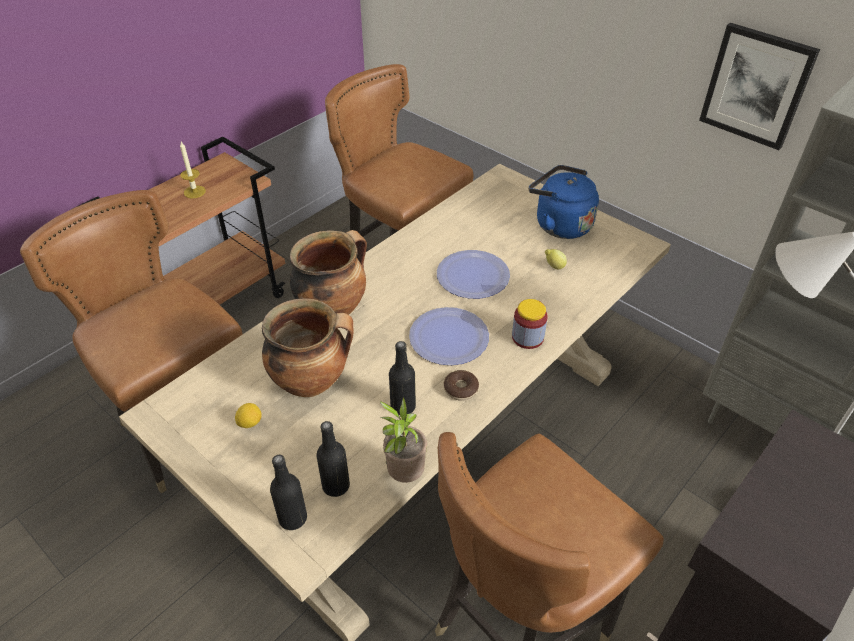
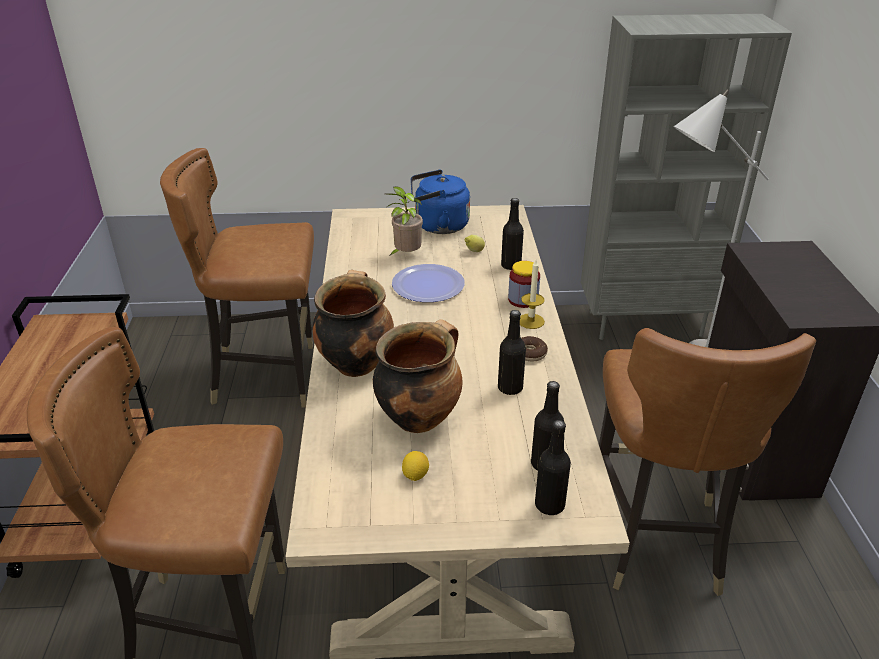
camera: 45 degrees left, 10 degrees down
candle [180,142,206,199] -> candle moved to [520,260,545,329]
potted plant [379,397,427,483] -> potted plant moved to [386,186,423,256]
plate [409,307,489,365] -> none
picture [699,23,820,150] -> none
none -> black bottle [501,198,524,270]

